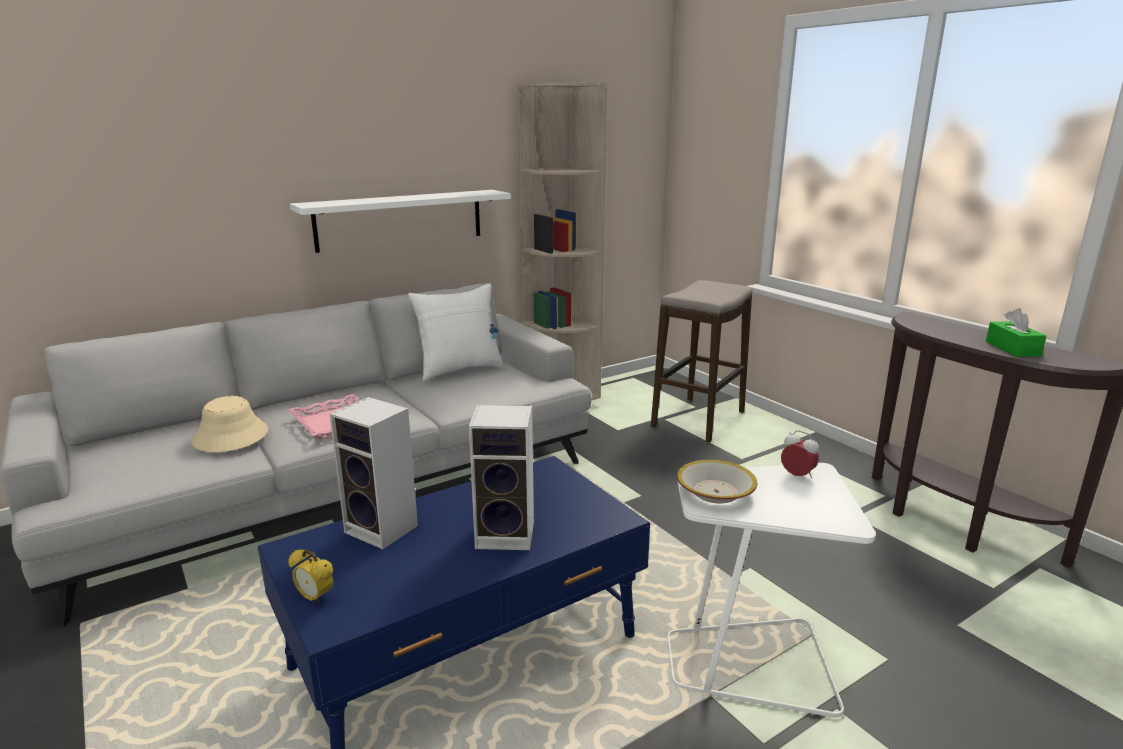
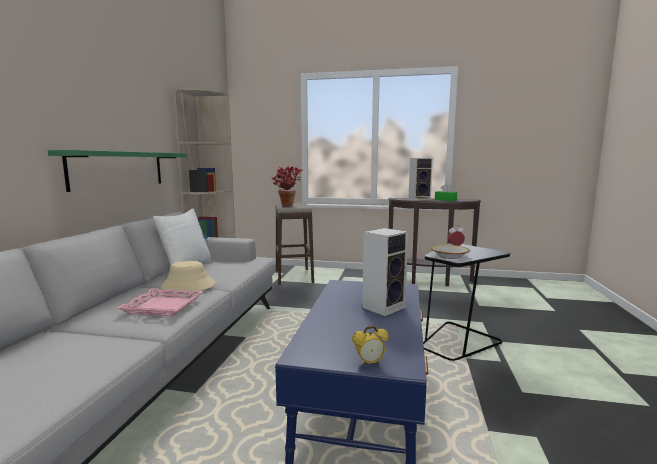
camera: 45 degrees left, 10 degrees down
beige hat [191,396,268,452] -> beige hat moved to [161,261,216,292]
white shelf [290,190,511,253] -> green shelf [48,150,187,192]
speaker [330,397,418,549] -> speaker moved to [408,158,433,200]
white side table [668,463,876,718] -> black side table [423,243,511,361]
none -> potted plant [270,166,303,207]

